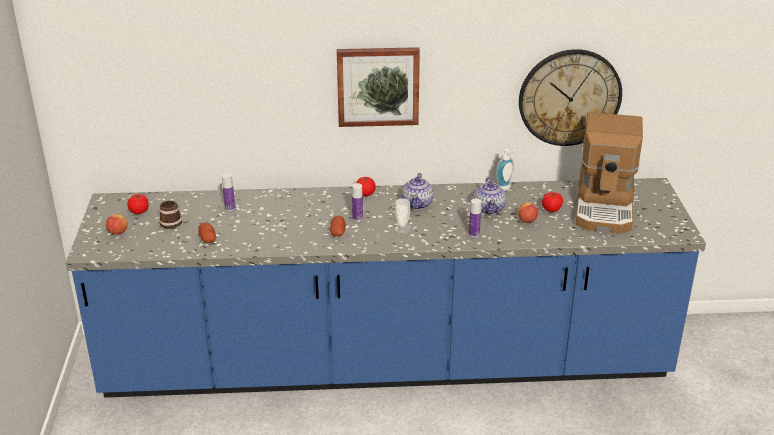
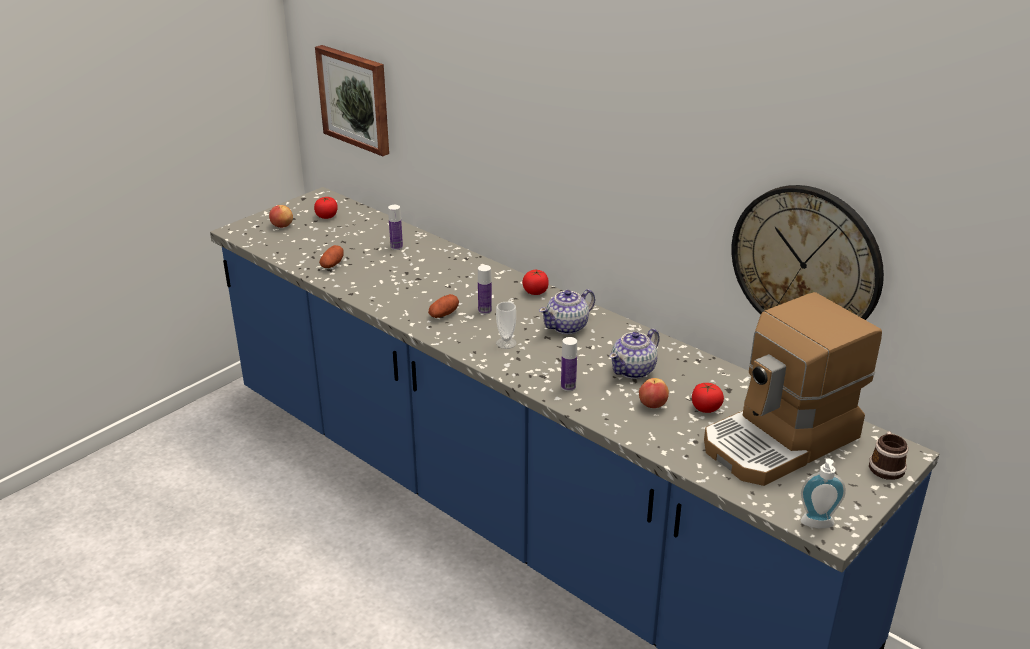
camera: 45 degrees right, 0 degrees up
mug [159,201,182,229] -> mug moved to [869,431,908,480]
picture [337,47,420,127] -> picture moved to [315,45,389,156]
soap dispenser [496,149,514,191] -> soap dispenser moved to [801,459,846,528]

